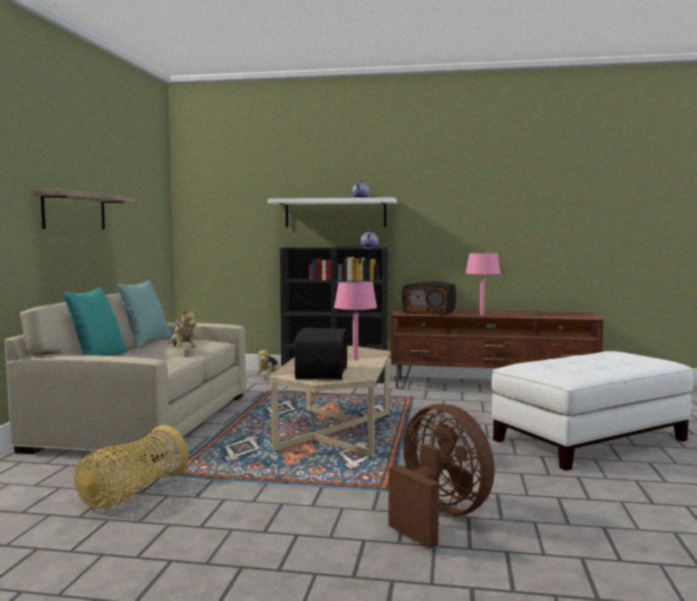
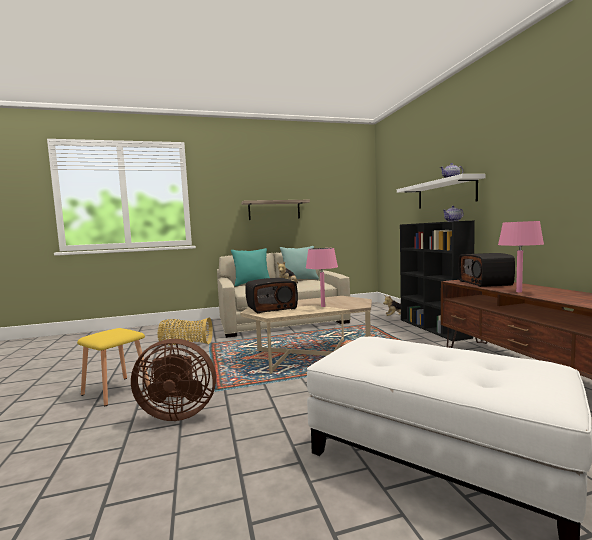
camera: 65 degrees right, 0 degrees up
brown fan [388,404,495,549] -> brown fan turned 60 degrees clockwise [131,339,216,421]
none -> yellow stool [77,328,150,406]

